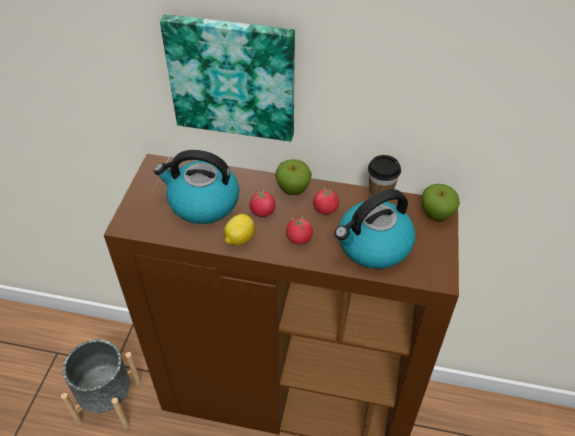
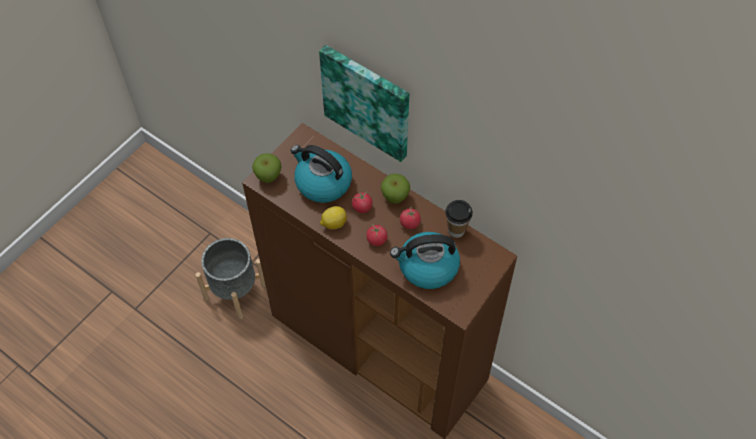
camera: 25 degrees right, 10 degrees up
apple [422,184,460,221] -> apple moved to [252,153,281,183]

